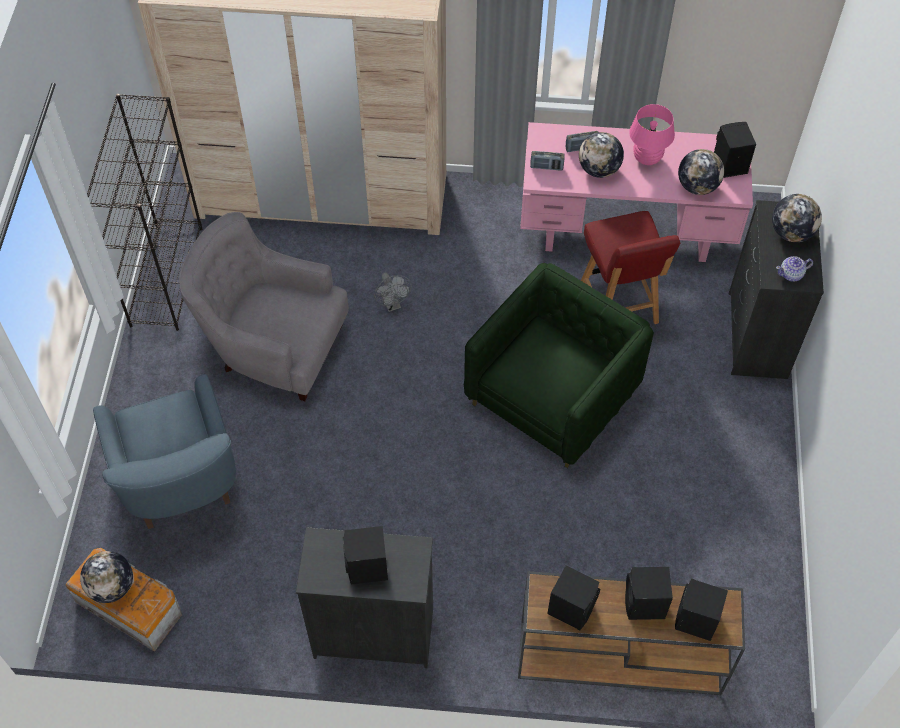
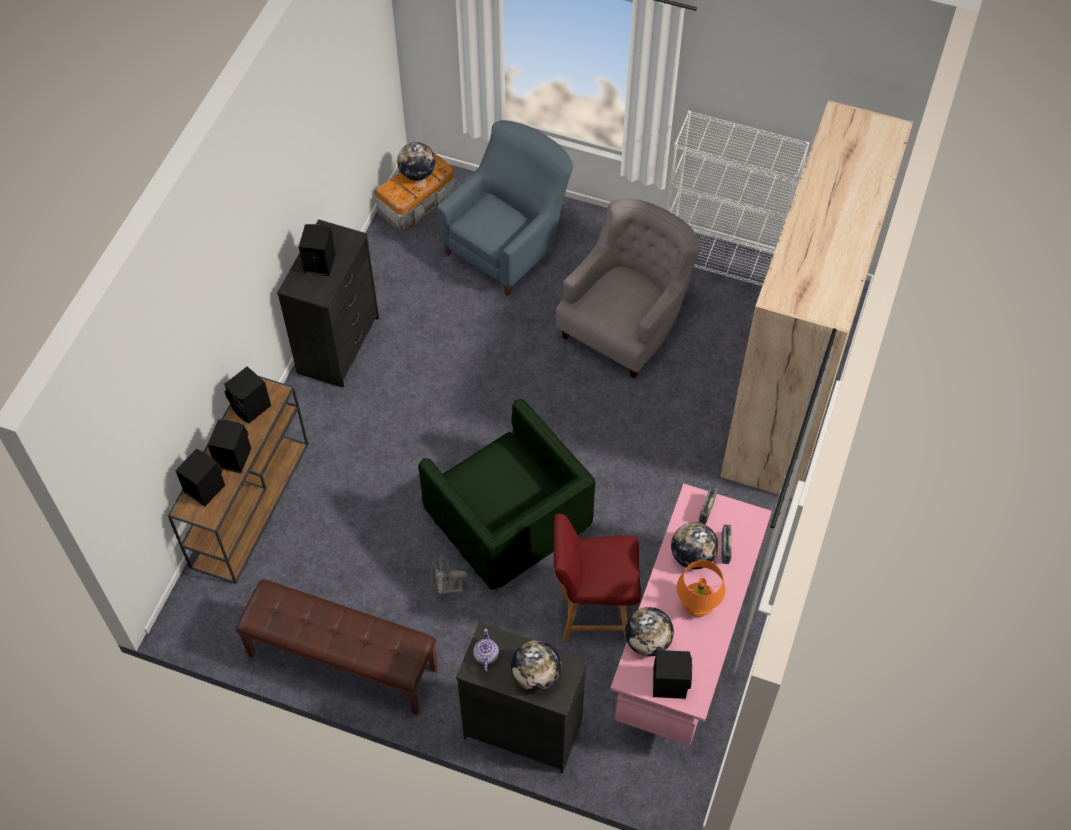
camera: 105 degrees right, 0 degrees up
black bookcase [87,94,203,331] -> white bookcase [667,111,809,286]
blue armchair [93,374,236,529] -> blue armchair turned 135 degrees clockwise [437,120,573,296]
grey fan [374,273,412,312] -> grey fan moved to [430,555,467,596]
pink table lamp [629,104,675,165] -> orange table lamp [677,560,725,617]
none -> brown bench [236,579,438,715]

